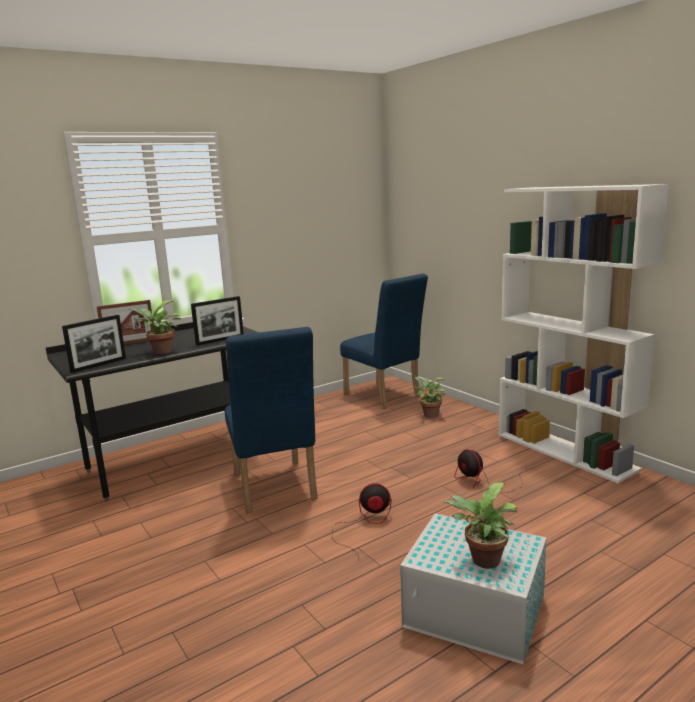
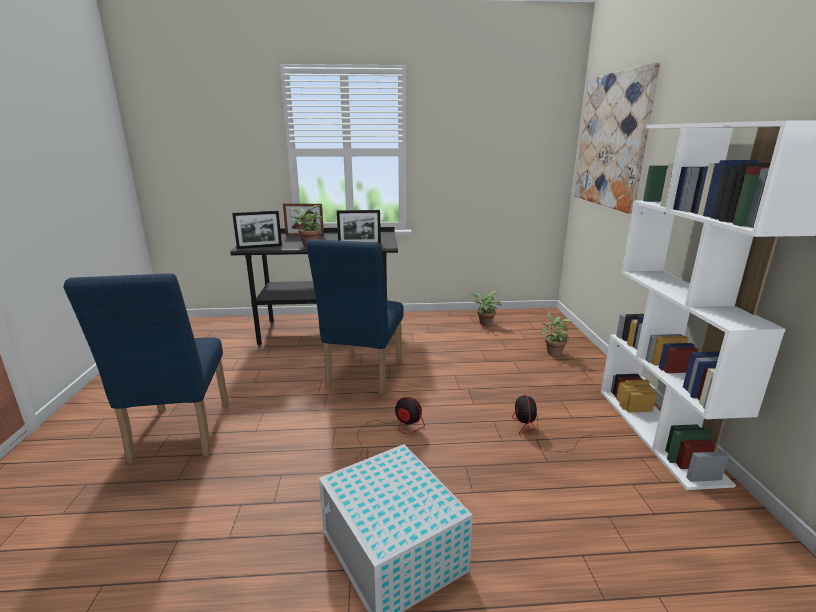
camera: 30 degrees right, 5 degrees up
blue chair [340,274,428,409] -> blue chair moved to [63,273,229,464]
potted plant [443,482,518,569] -> potted plant moved to [471,291,501,326]
none -> picture [574,62,660,214]

